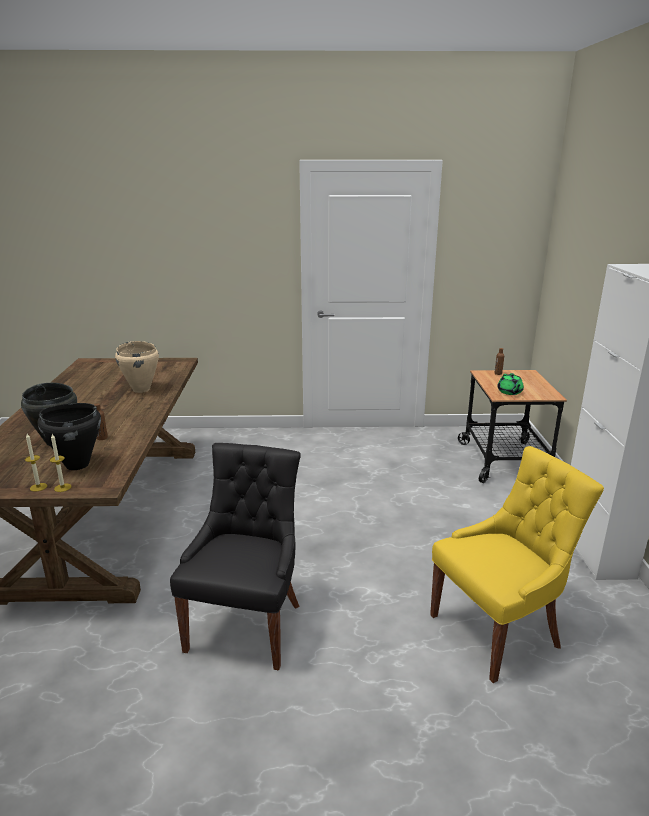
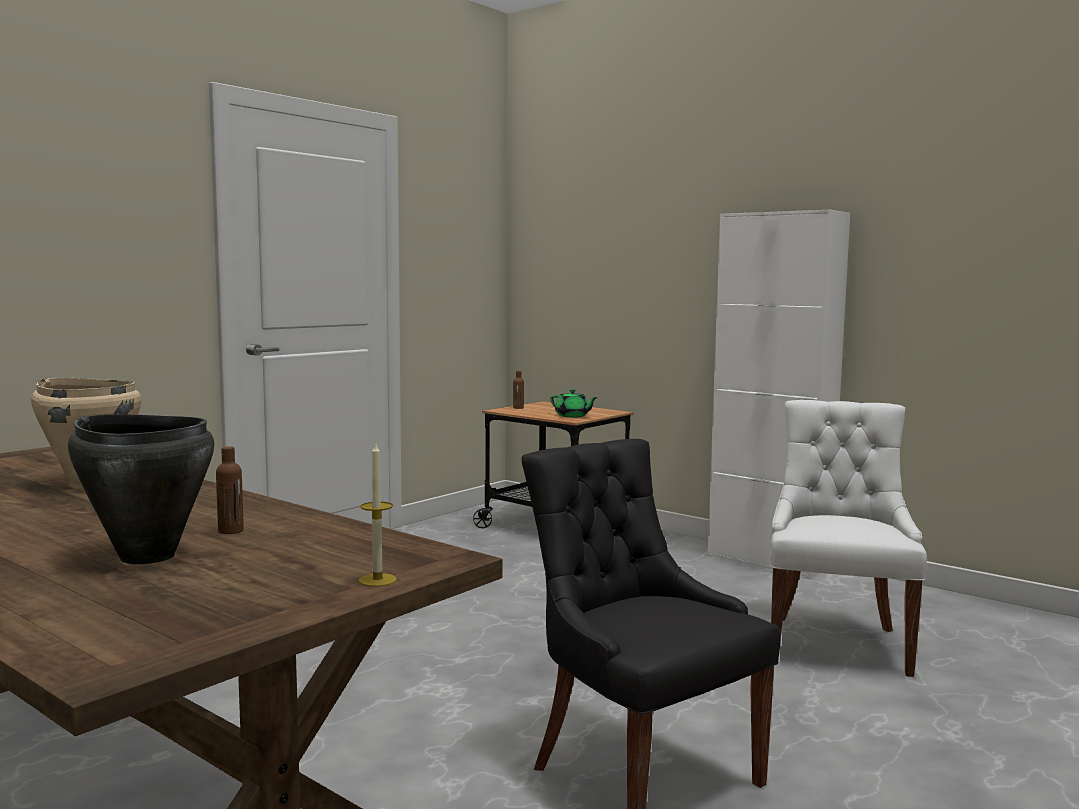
camera: 50 degrees left, 15 degrees down
candle [25,434,47,492] -> none
black cooking pot [37,403,101,470] -> none
yellow chair [430,446,604,683] -> white chair [770,400,927,677]

